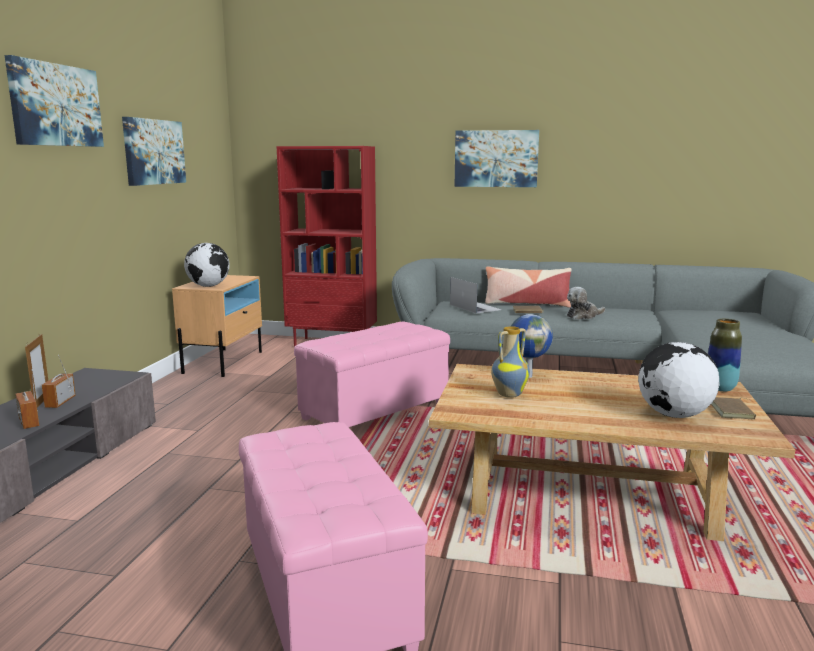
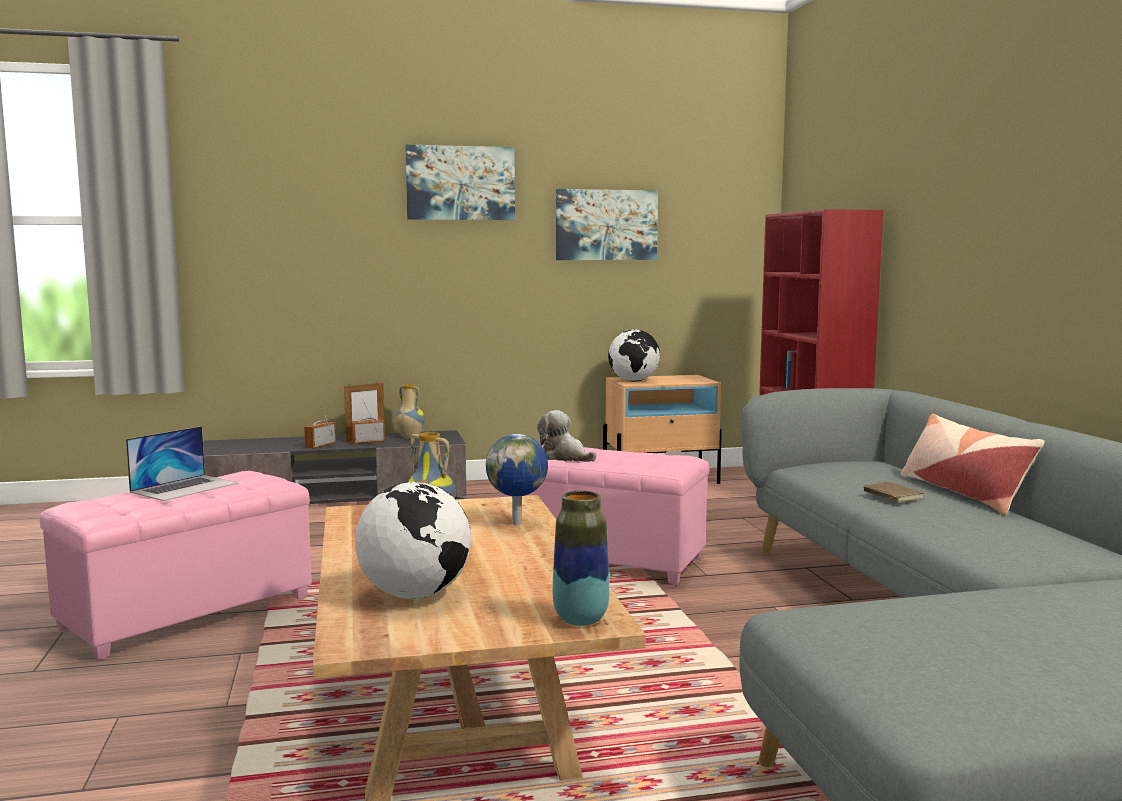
camera: 65 degrees right, 5 degrees down
laptop [450,277,502,314] -> laptop moved to [126,426,238,501]
picture [455,130,539,187] -> none
plush toy [567,287,605,319] -> plush toy moved to [537,410,596,462]
brown book [711,397,756,420] -> none
none -> vase [395,384,425,439]

